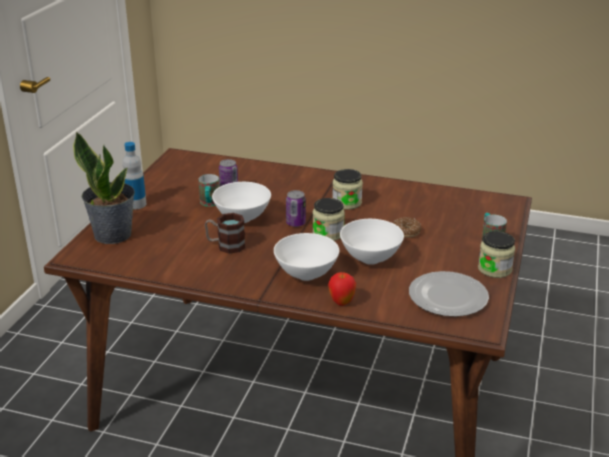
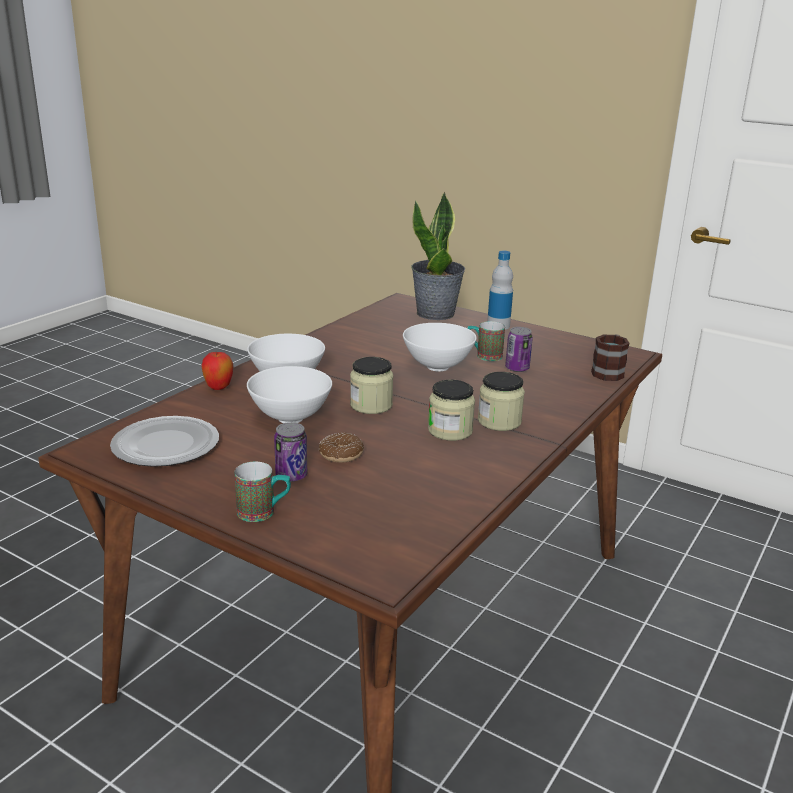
camera: 105 degrees right, 5 degrees down
mug [205,213,246,254] -> mug moved to [591,334,629,381]
can [286,190,306,227] -> can moved to [274,422,307,482]
jar [478,231,515,278] -> jar moved to [478,372,525,431]

